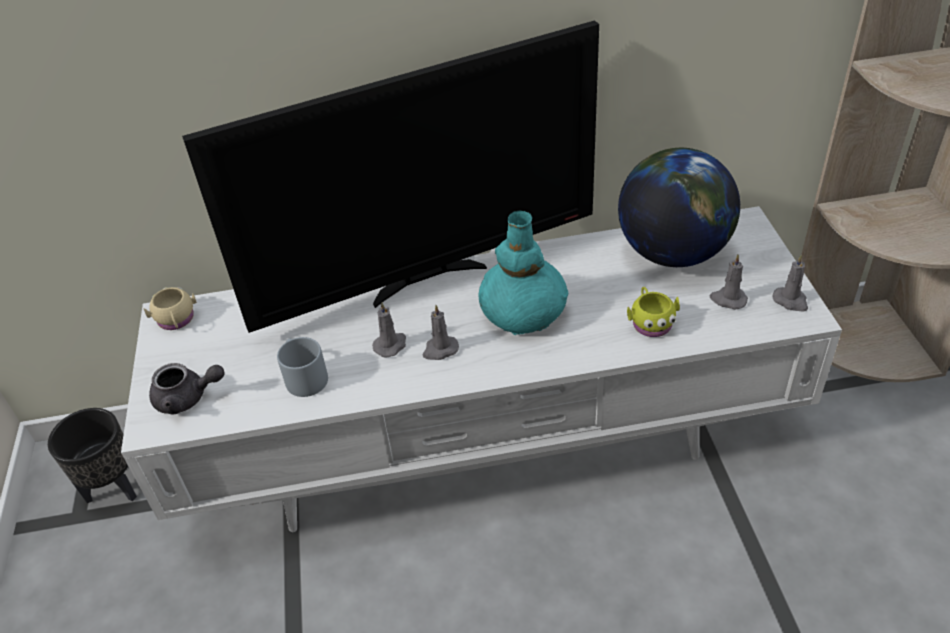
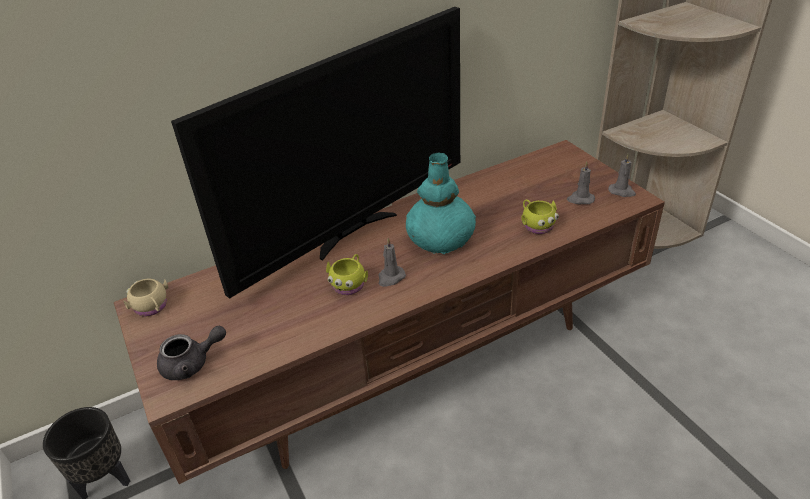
camera: 20 degrees left, 5 degrees down
white tv stand [121,206,842,532] -> brown tv stand [114,140,665,484]
grey mug [277,337,328,397] -> none
grey candle [372,302,406,358] -> yellow mug [326,254,368,295]
globe [618,148,740,267] -> none

